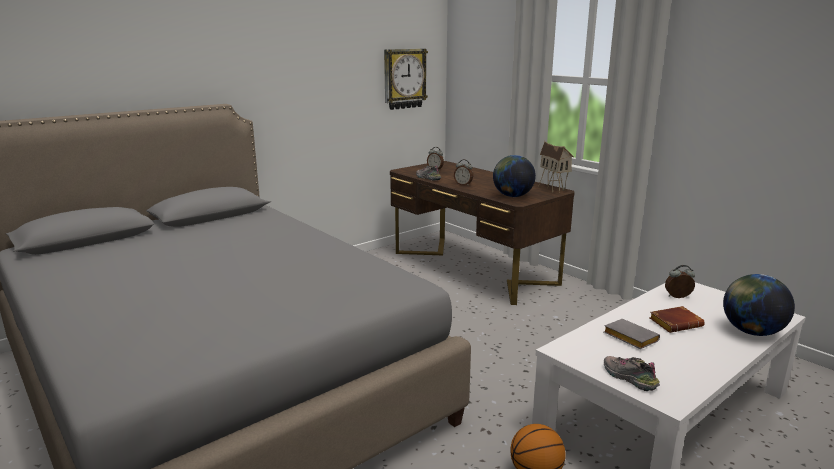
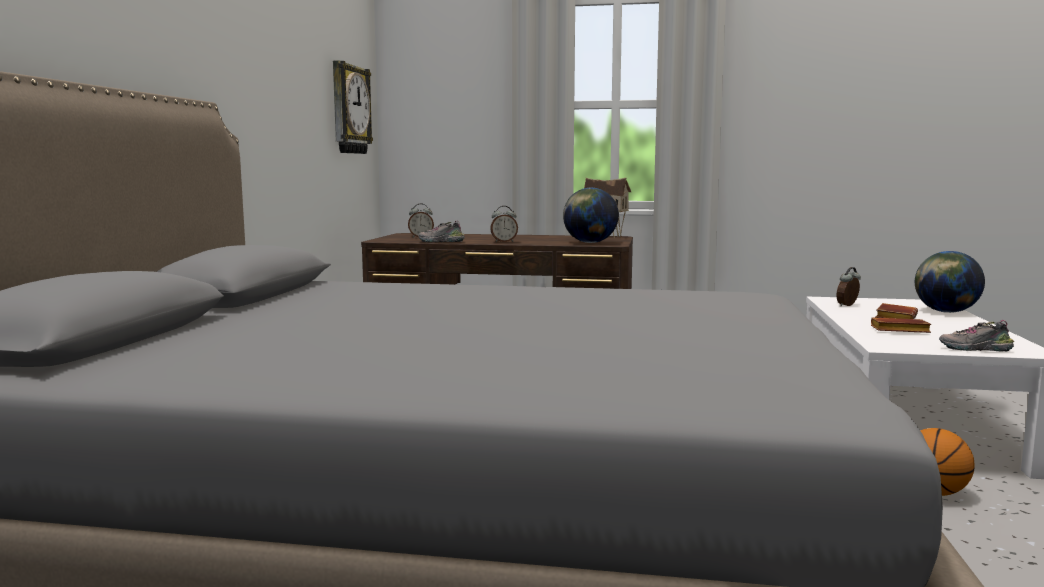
camera: 40 degrees left, 10 degrees down
grey book [604,319,660,349] -> brown book [871,317,931,333]

